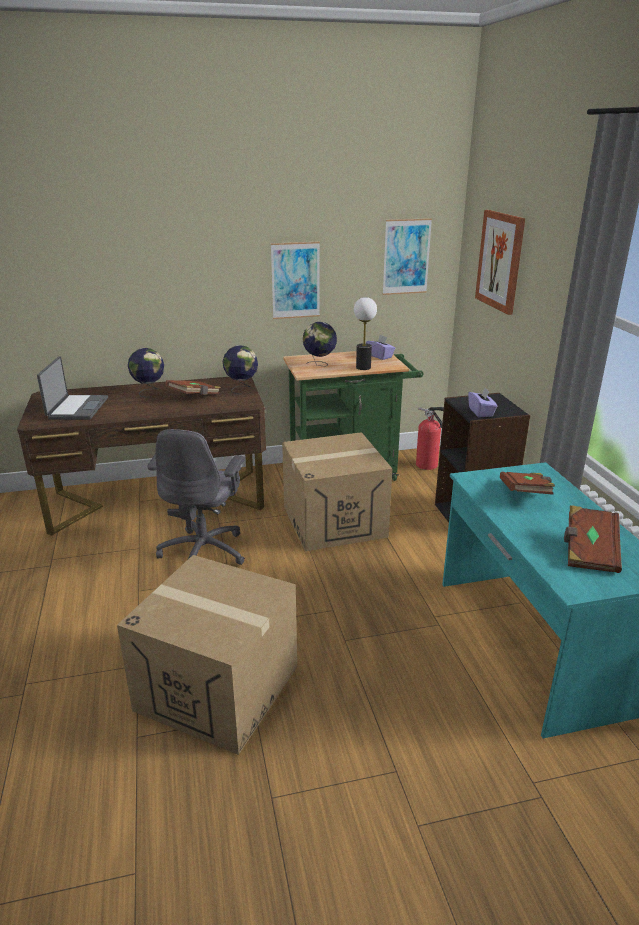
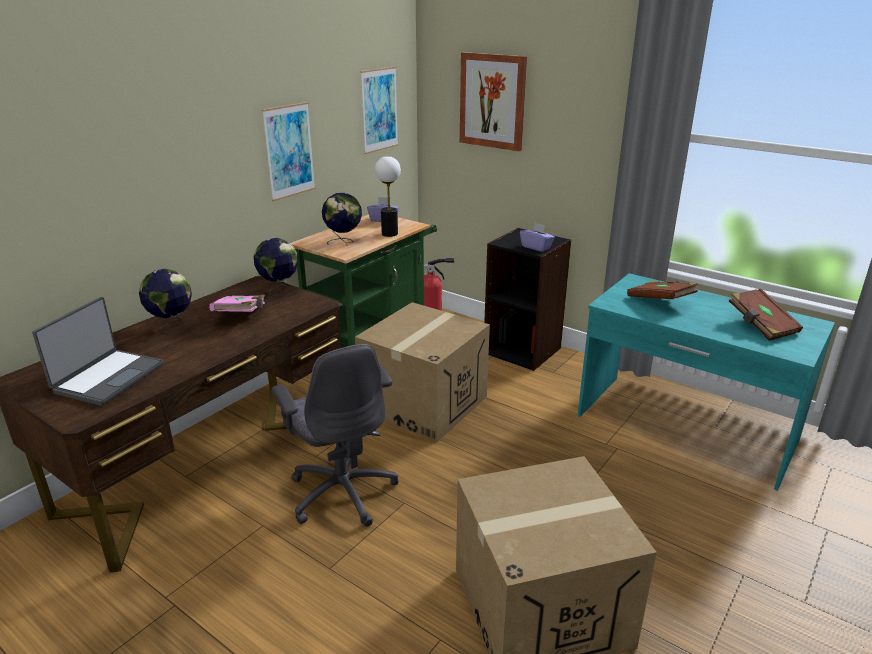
camera: 40 degrees left, 0 degrees up
laptop [37,356,108,420] -> laptop turned 60 degrees clockwise [32,297,164,406]
brown book [165,380,221,395] -> pink book [209,295,265,312]

